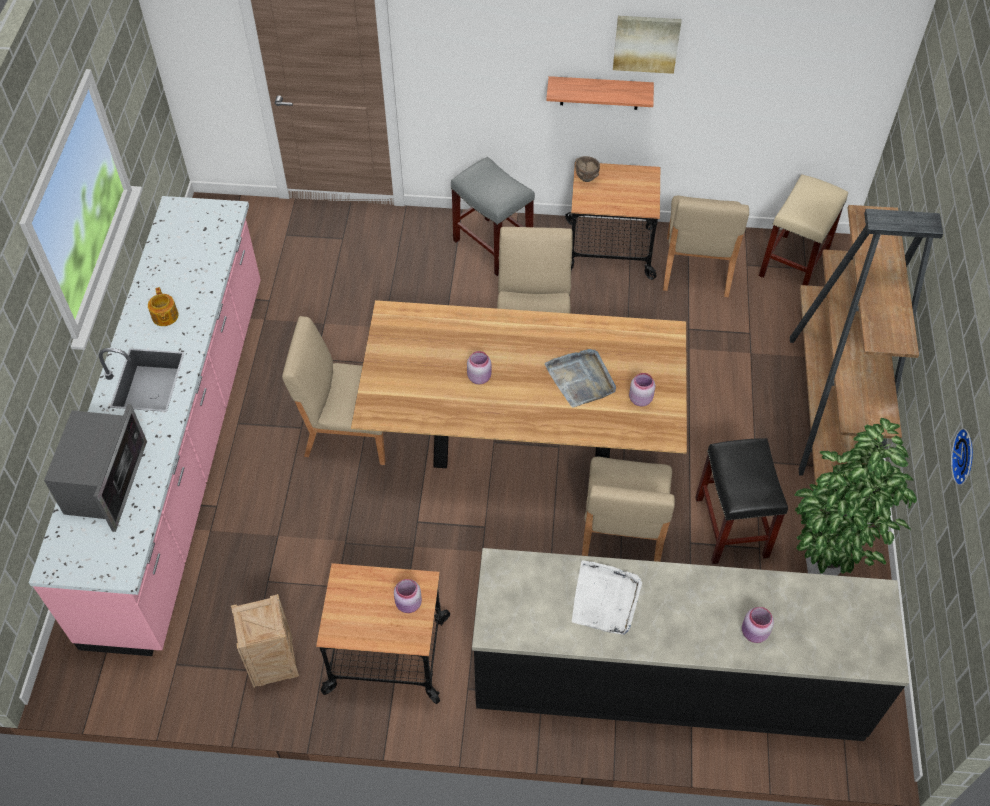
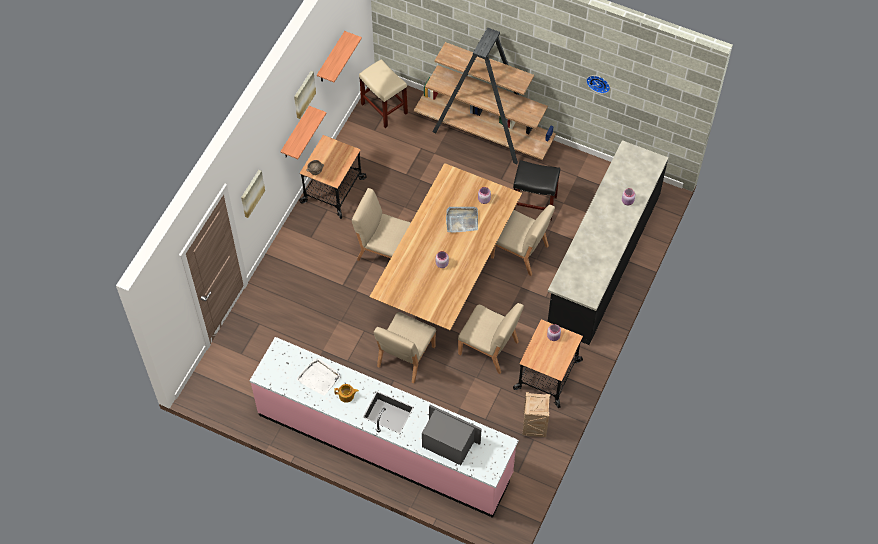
camera: 70 degrees left, 5 degrees up
grey stool [451,157,535,276] -> none
white tray [572,560,642,635] -> white tray moved to [296,358,341,396]
beige chair [663,196,749,297] -> beige chair moved to [458,303,524,374]
potted plant [795,418,917,576] -> none
none -> picture [241,170,265,218]
none -> shelf [317,31,362,82]

